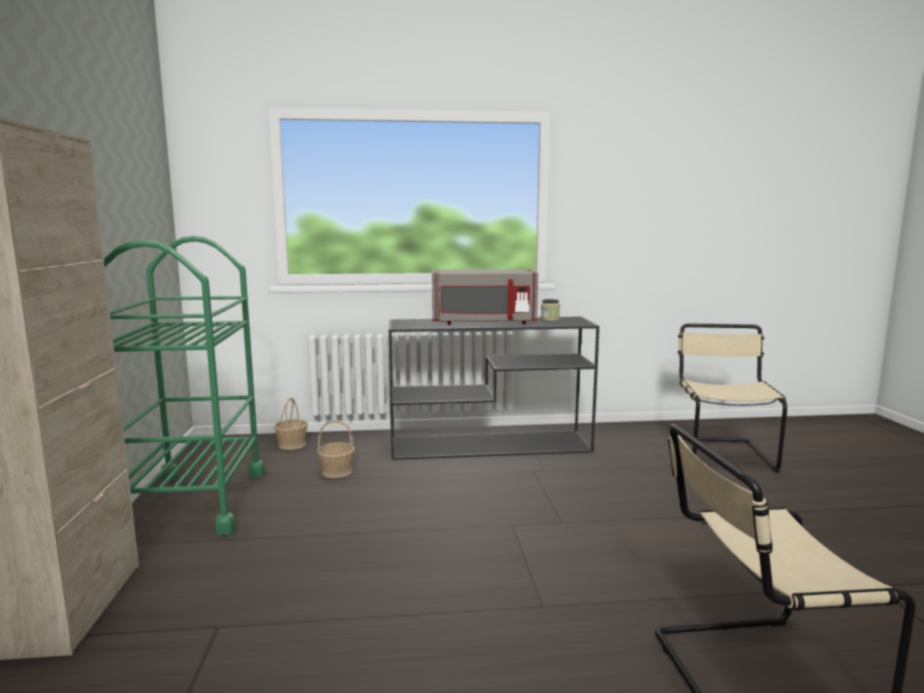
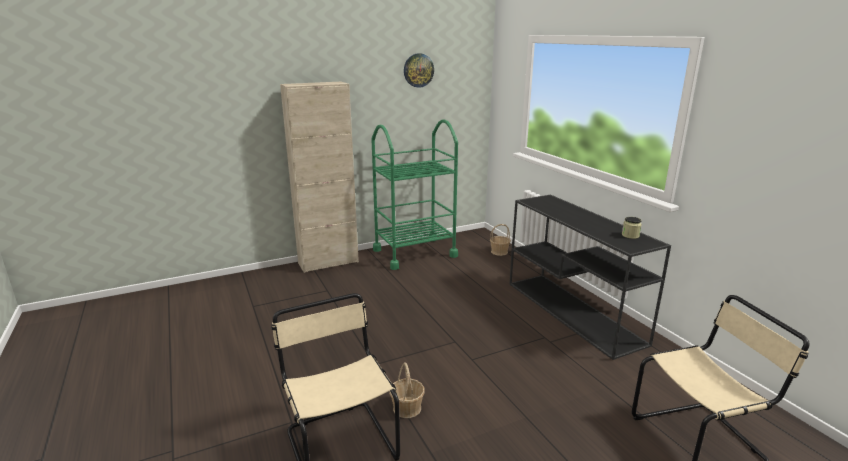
camera: 70 degrees right, 10 degrees up
basket [317,420,355,478] -> basket moved to [389,362,425,418]
grey microwave [432,269,538,325] -> none
none -> wall clock [404,53,434,88]

